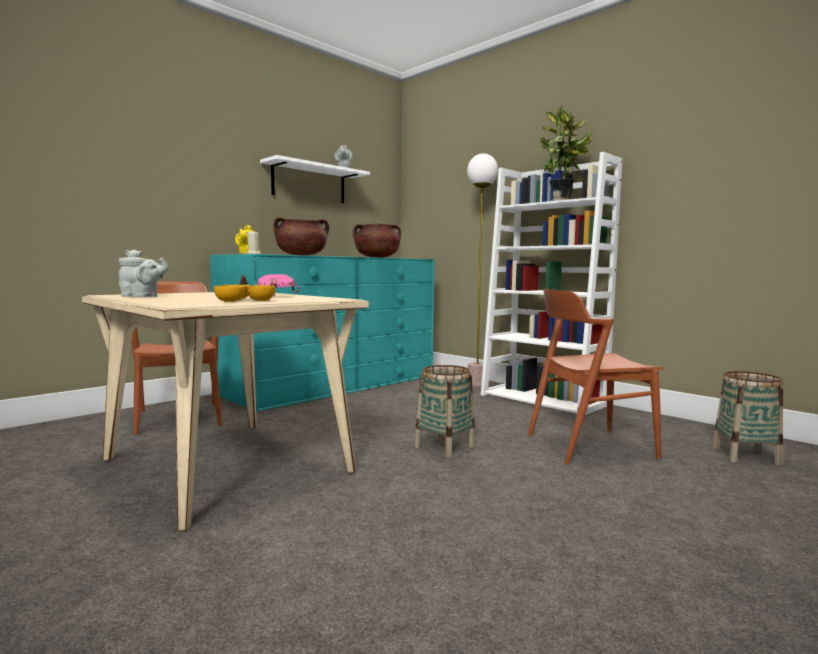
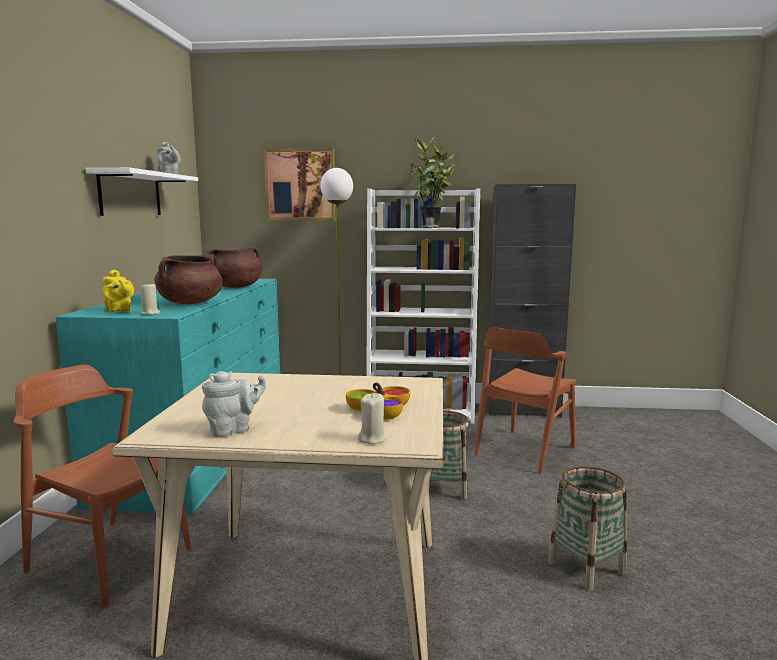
camera: 40 degrees left, 5 degrees up
pink bowl [256,274,300,298] -> none
basket [712,371,784,466] -> basket moved to [548,466,627,590]
none -> picture [264,148,335,220]
none -> beige candle [358,393,386,444]
none -> black cabinet [486,184,576,417]

